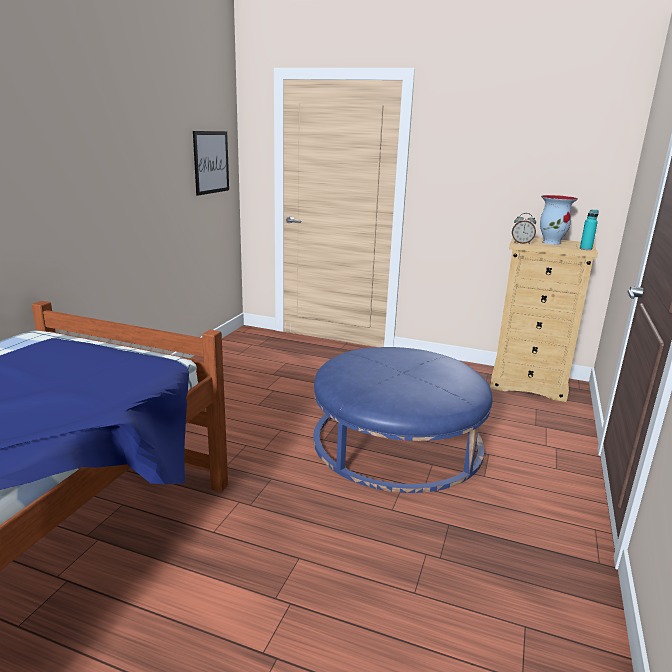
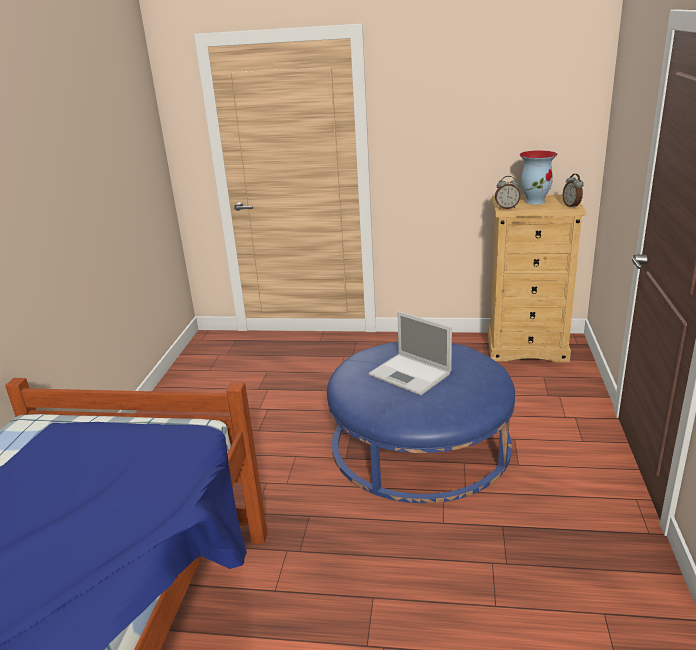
camera: 10 degrees left, 5 degrees up
picture [193,131,229,196] -> none
turquoise bottle [580,210,599,250] -> alarm clock [563,174,584,208]
none -> laptop [368,311,452,395]

